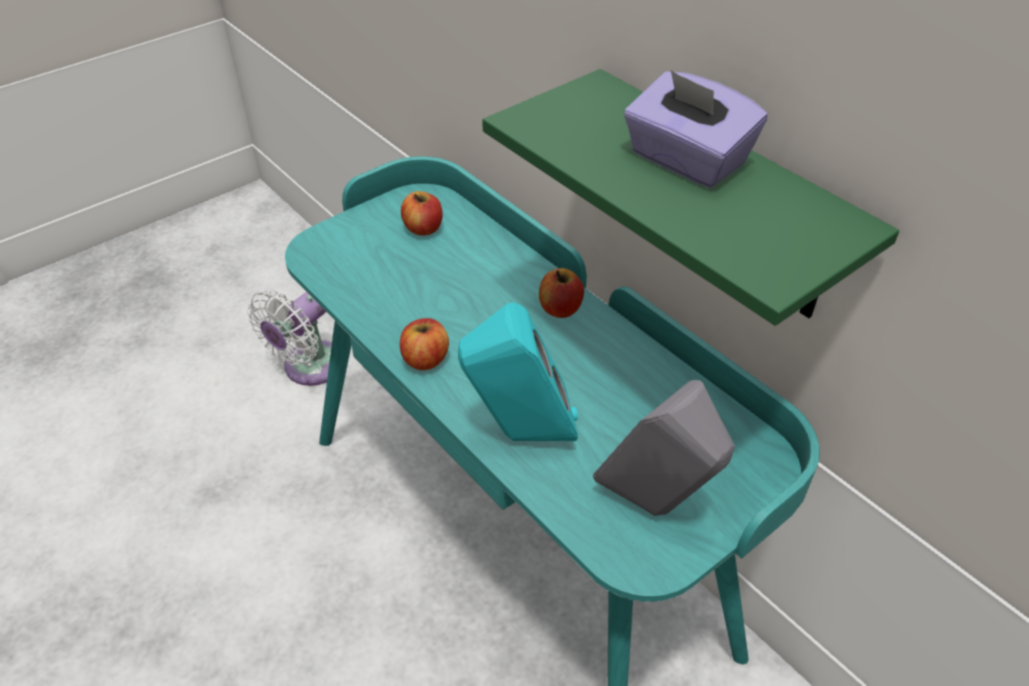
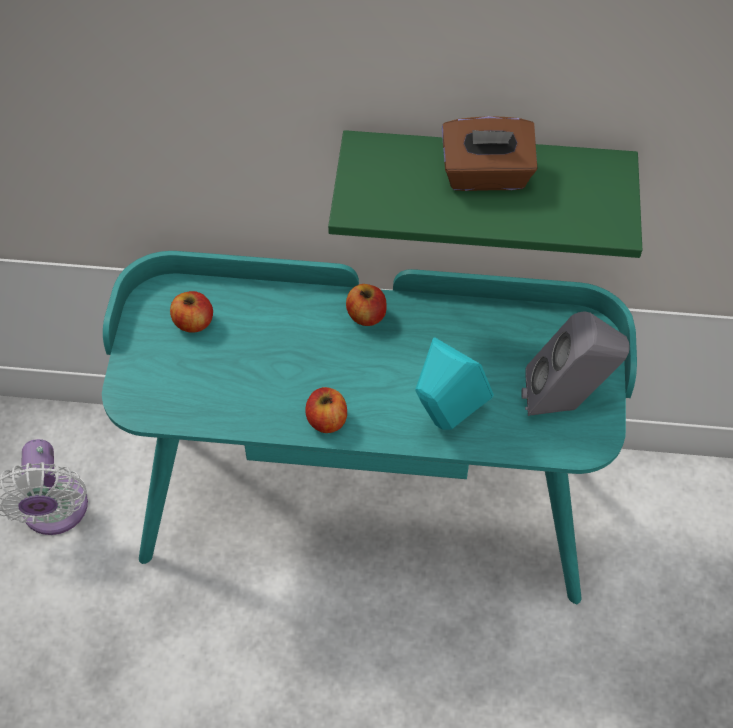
camera: 45 degrees left, 10 degrees up
purple tissue box [624,70,767,188] -> brown tissue box [442,116,538,191]

